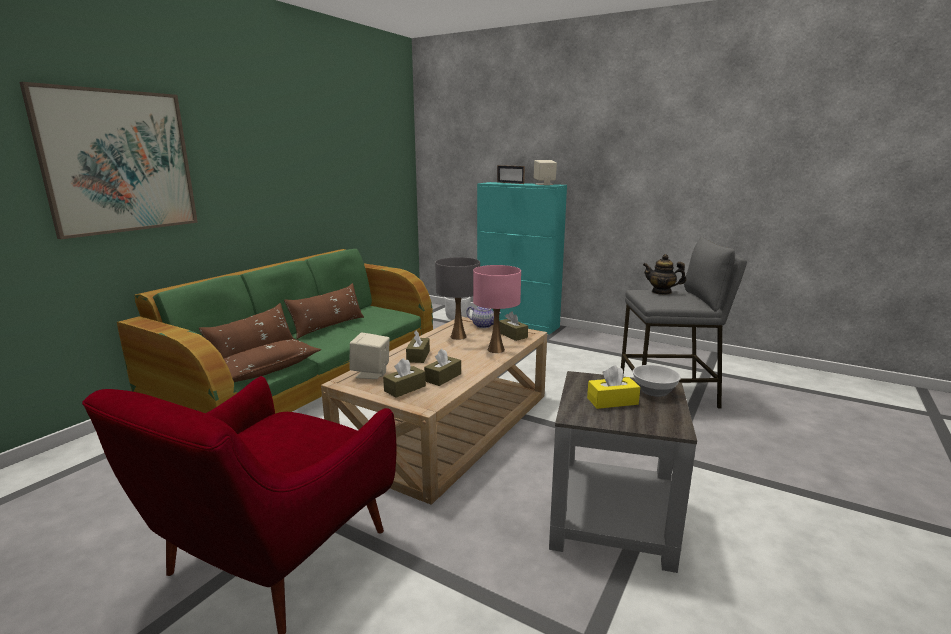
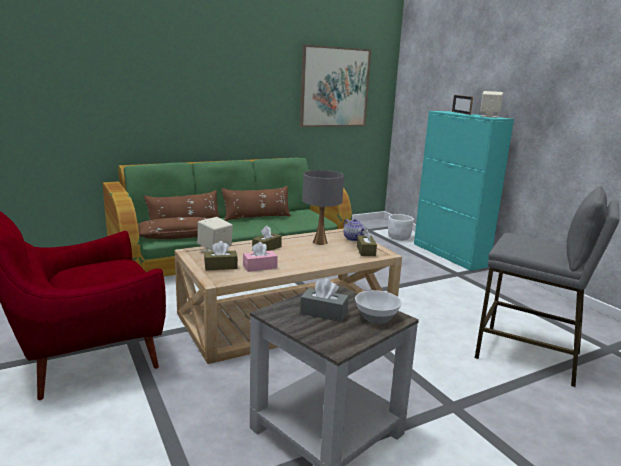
camera: 30 degrees right, 0 degrees up
picture [19,82,198,239] -> picture moved to [300,45,371,127]
brown tissue box [424,349,461,386] -> pink tissue box [243,242,278,272]
pink table lamp [473,265,521,353] -> none
yellow tissue box [587,365,640,409] -> grey tissue box [300,278,349,322]
teapot [643,254,686,295] -> none

